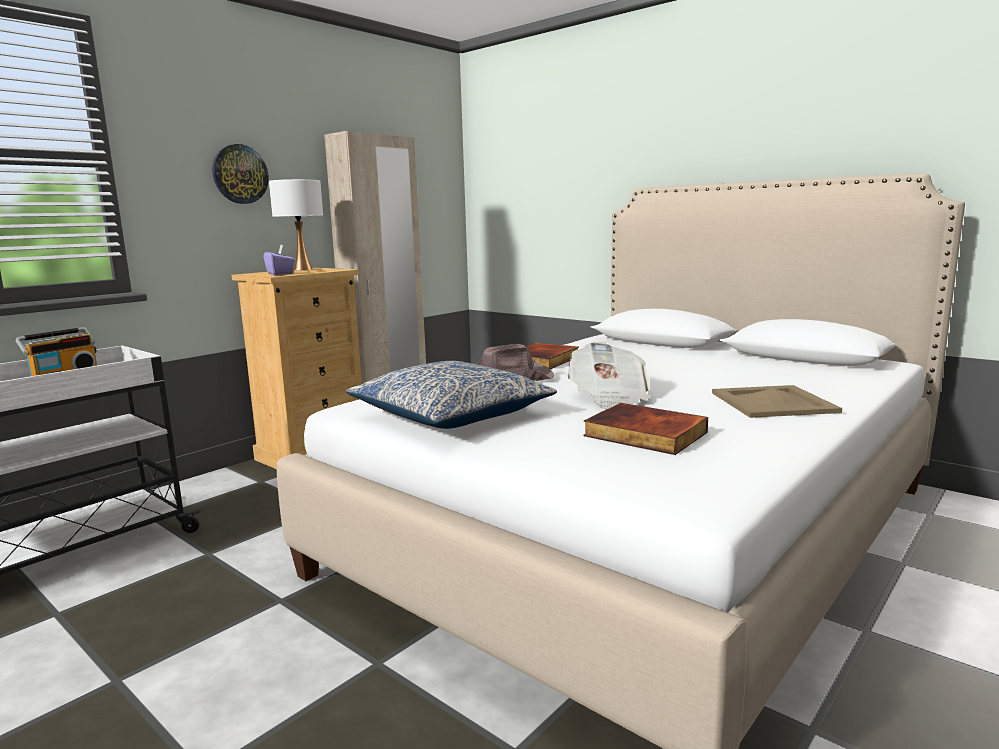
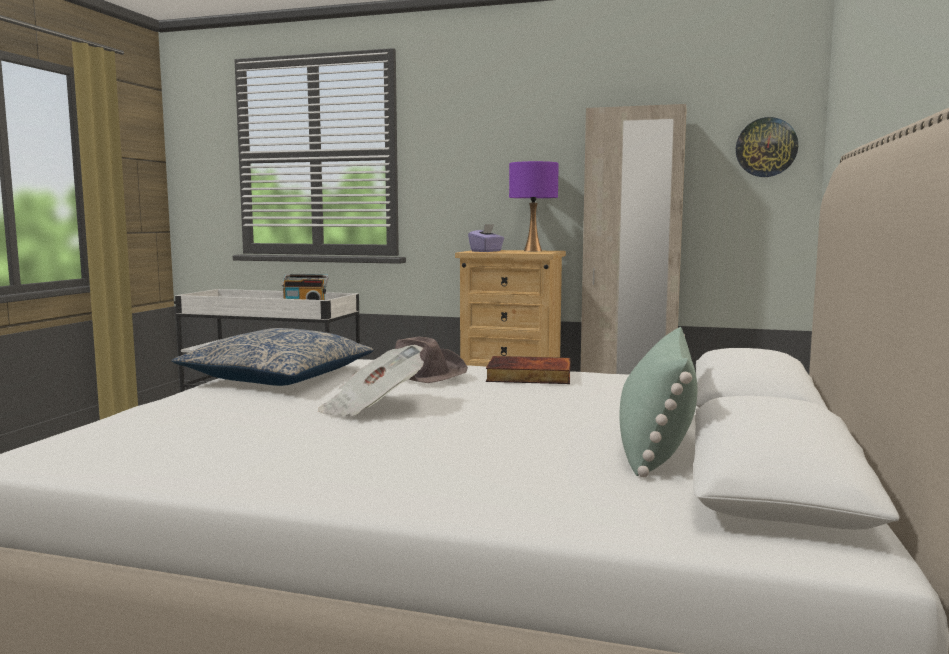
camera: 65 degrees right, 5 degrees down
wall clock [212,144,269,204] -> wall clock moved to [736,117,798,177]
white table lamp [269,179,323,271] -> purple table lamp [509,161,559,251]
book [583,403,708,455] -> none
beige tray [712,385,842,418] -> none
none -> green pillow [620,327,697,477]

